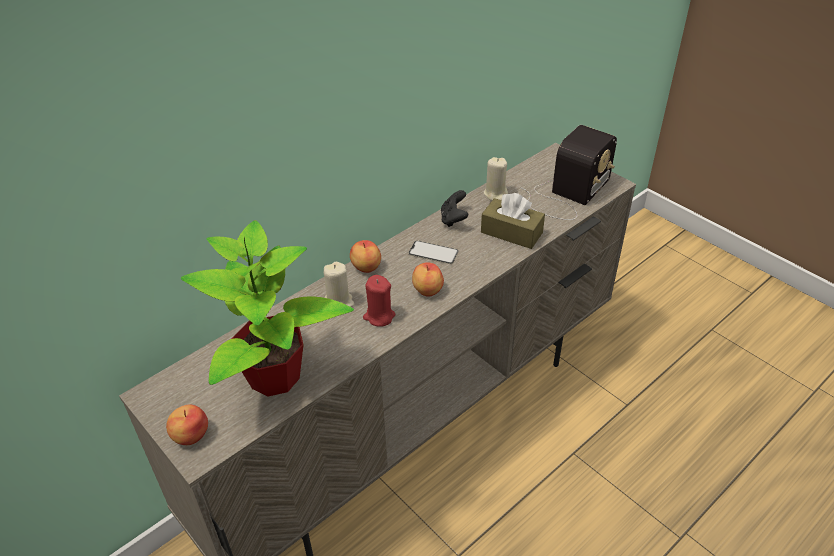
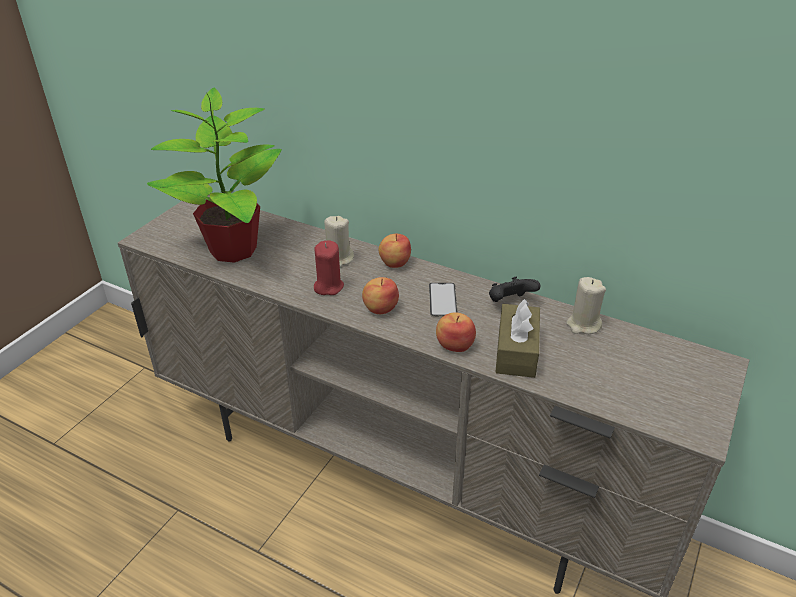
camera: 70 degrees right, 5 degrees down
apple [166,405,208,445] -> apple moved to [436,312,476,352]
radio [520,125,617,220] -> none

